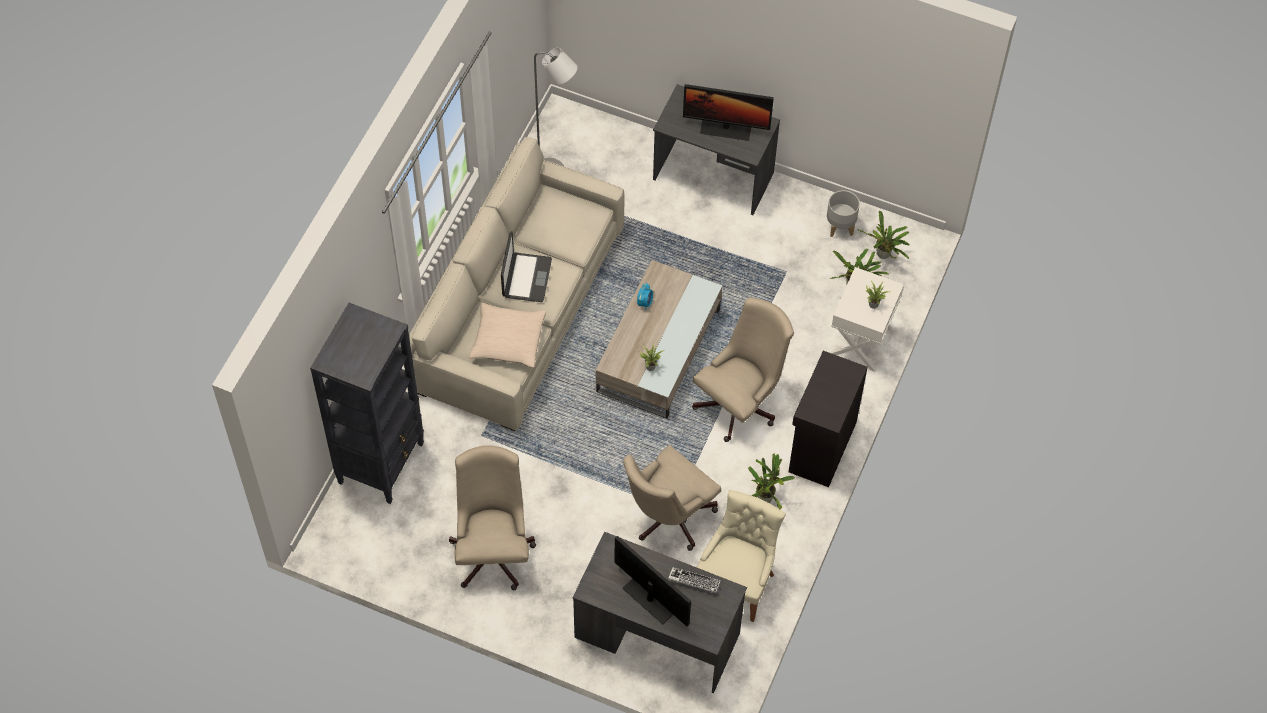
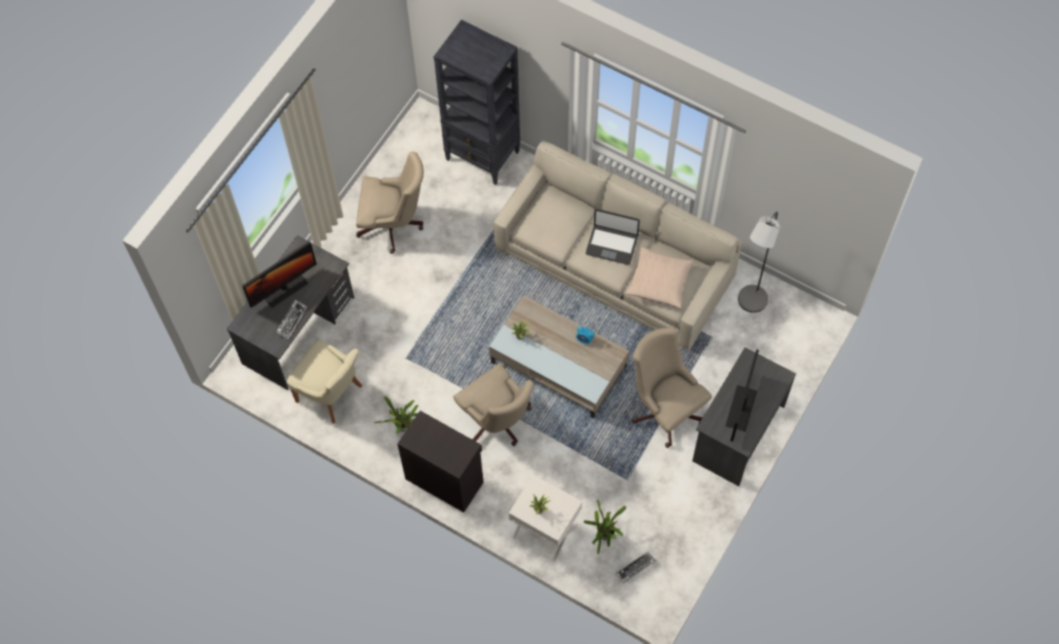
camera: 100 degrees right, 5 degrees up
beige pillow [469,303,546,368] -> beige pillow moved to [625,247,694,309]
beige office chair [623,445,721,551] -> beige office chair moved to [632,327,712,448]
grey planter [827,190,860,237] -> none
potted plant [857,211,910,259] -> keyboard [615,552,656,583]

